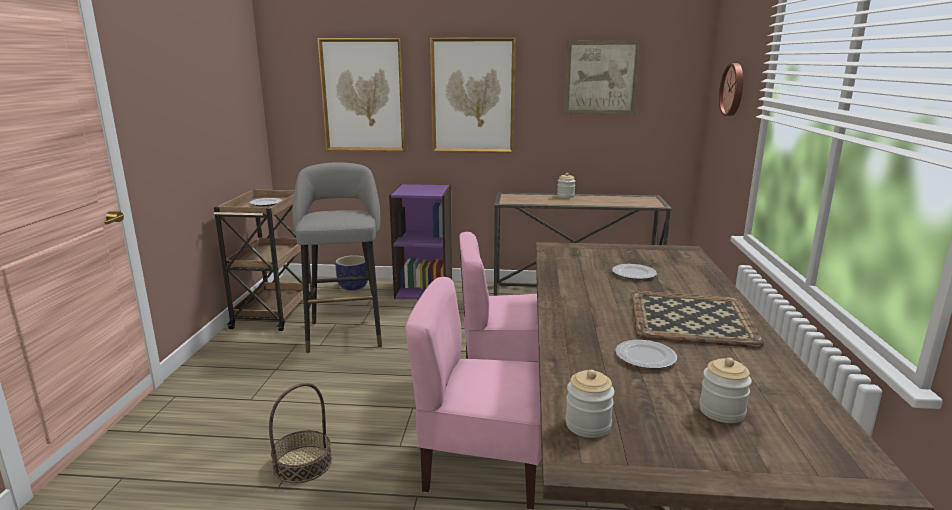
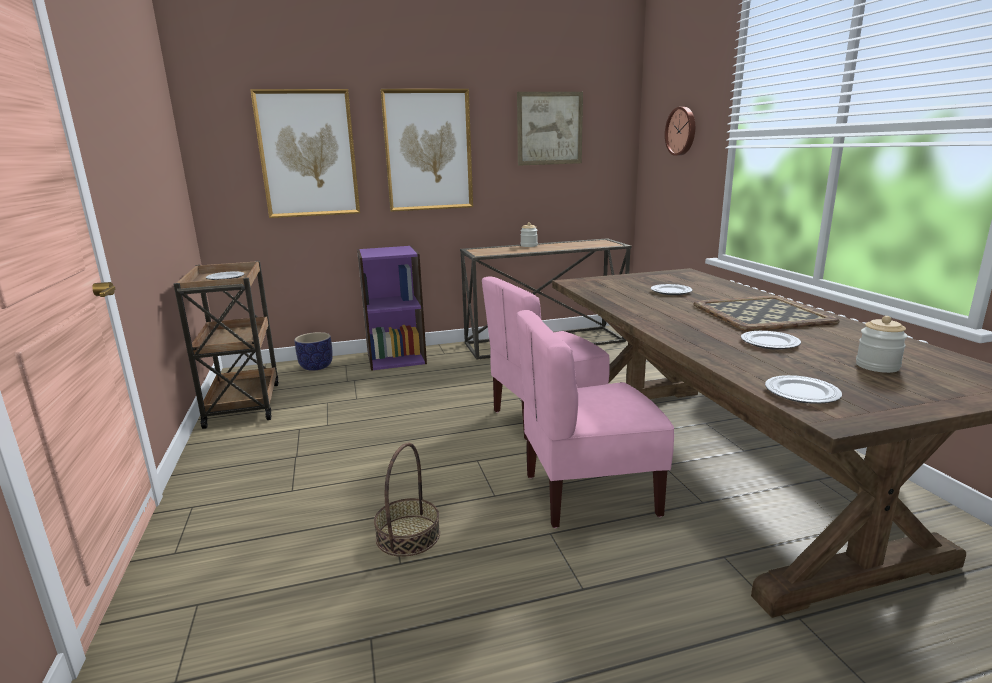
camera: 20 degrees left, 0 degrees up
grey stool [292,162,382,353] -> none
jar [565,369,614,438] -> plate [765,375,842,404]

